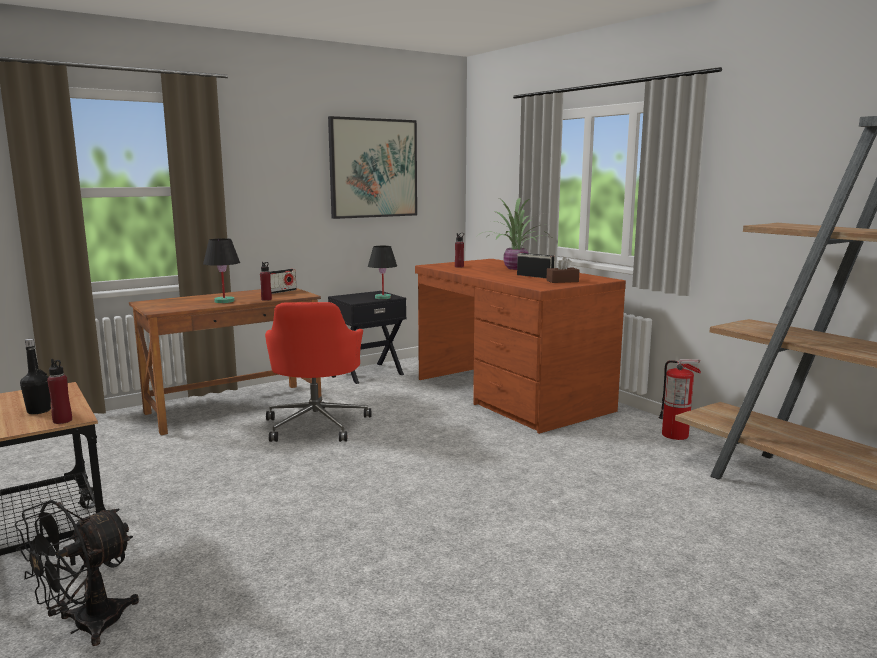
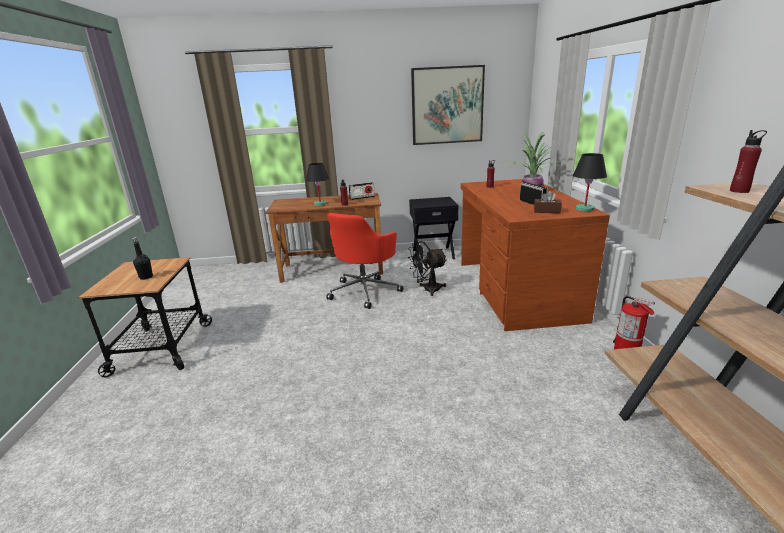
camera: 30 degrees right, 10 degrees up
black fan [15,500,139,646] -> black fan moved to [408,241,447,296]
red bottle [47,359,72,424] -> red bottle moved to [730,130,767,193]
black table lamp [368,246,397,299] -> black table lamp moved to [573,153,607,211]

